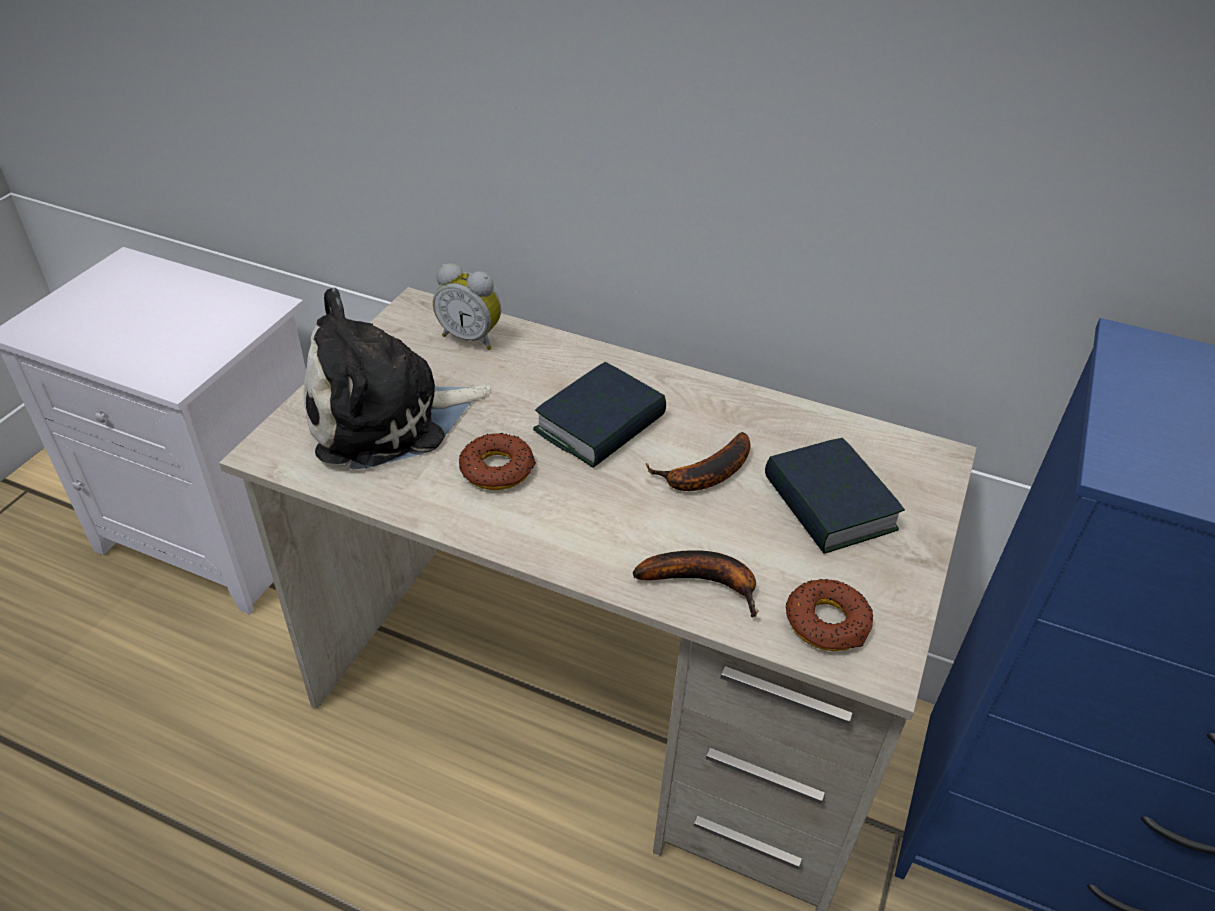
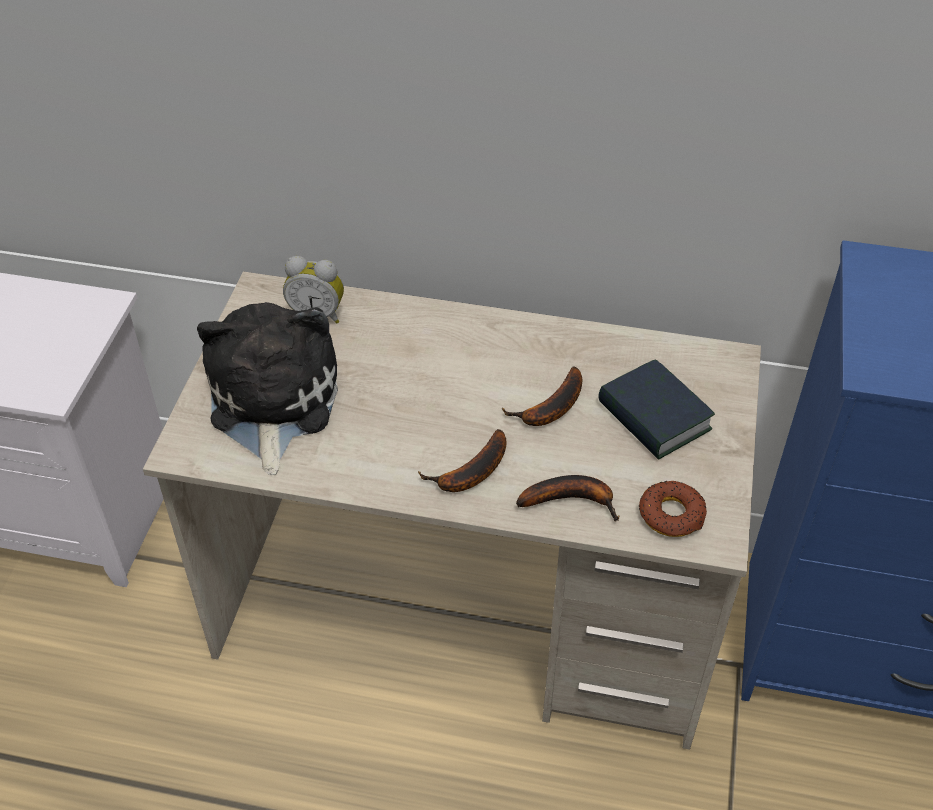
camera: 10 degrees left, 5 degrees up
plush toy [304,288,491,469] -> plush toy turned 120 degrees clockwise [197,302,338,475]
donut [459,433,536,490] -> none
book [533,362,666,468] -> none
none -> banana [418,429,506,492]

